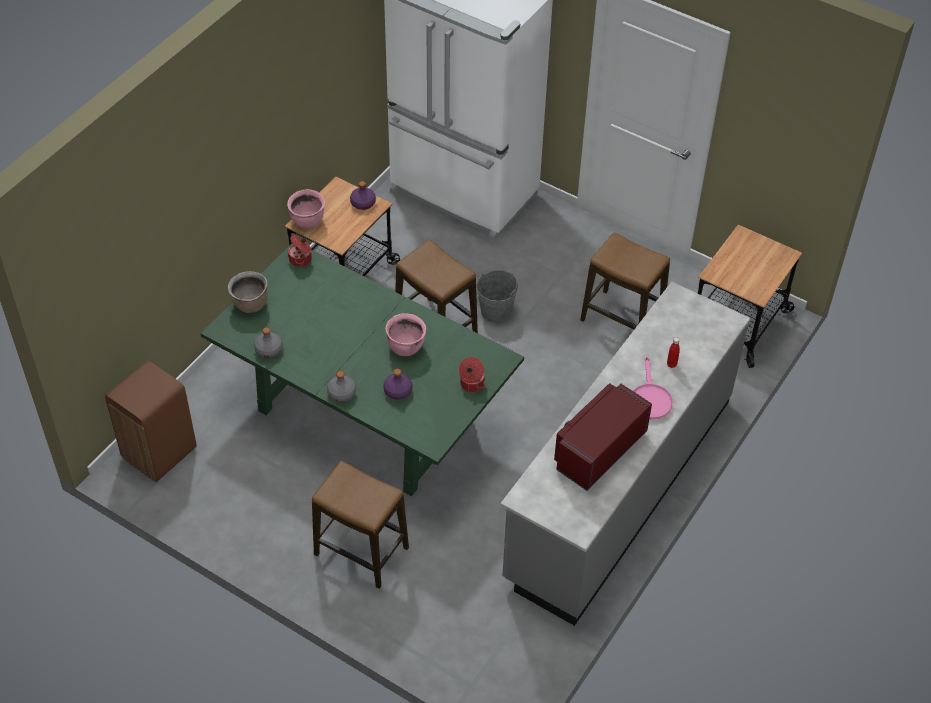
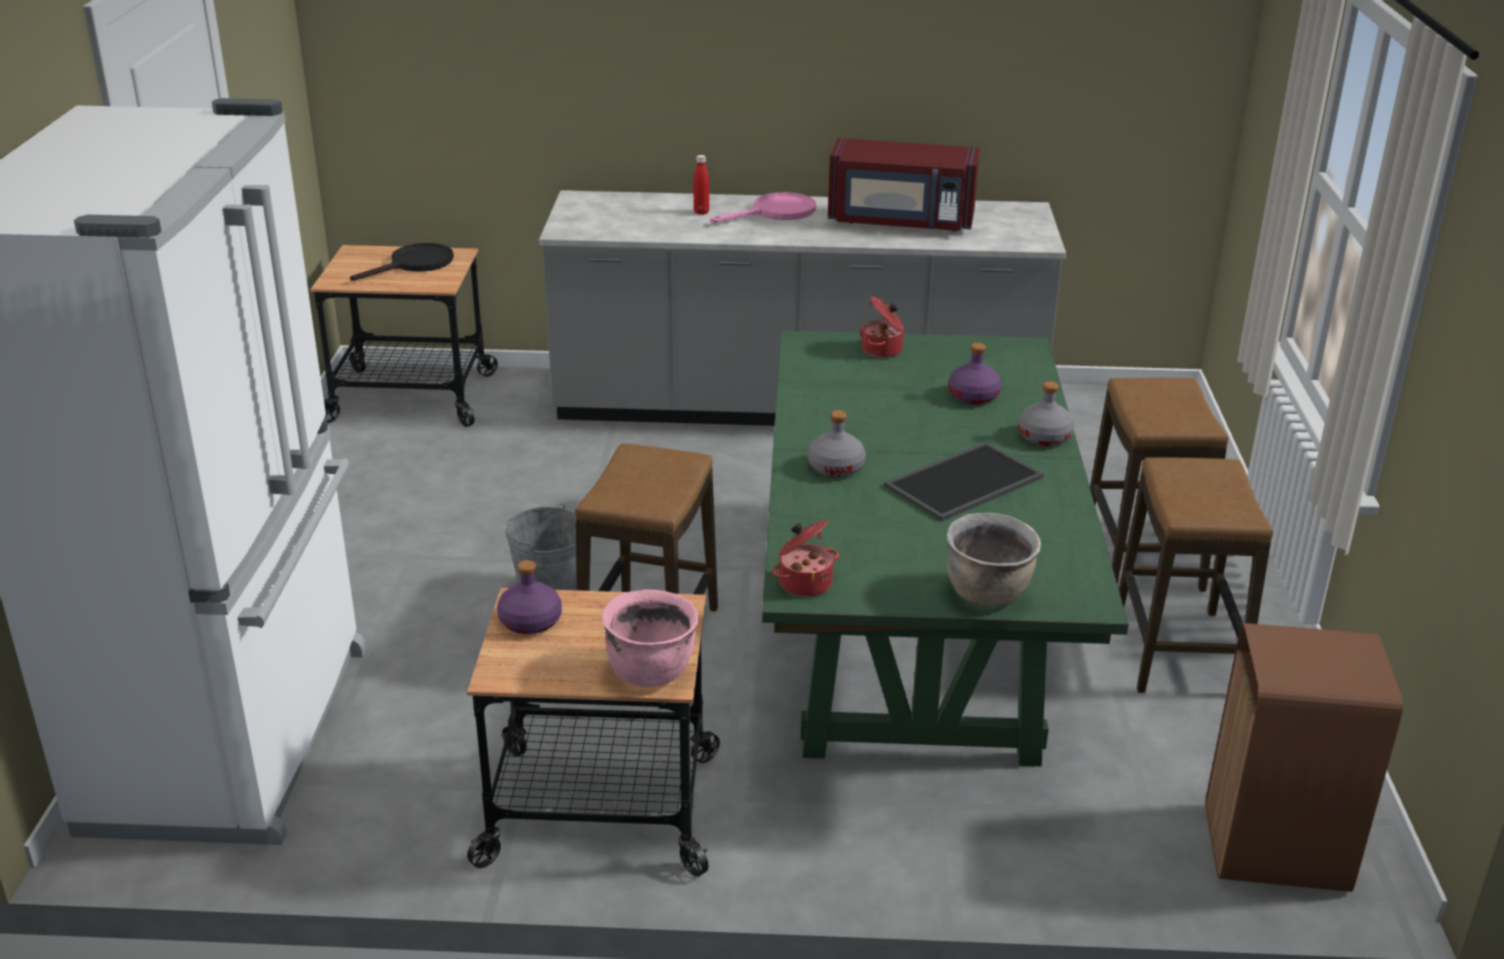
camera: 120 degrees left, 20 degrees down
grey bottle [254,327,283,358] -> grey bottle moved to [808,410,866,477]
pink cooking pot [385,313,426,356] -> none
stool [580,232,670,329] -> stool moved to [1119,457,1273,693]
none -> black frying pan [350,243,454,281]
none -> tray [884,442,1044,521]

